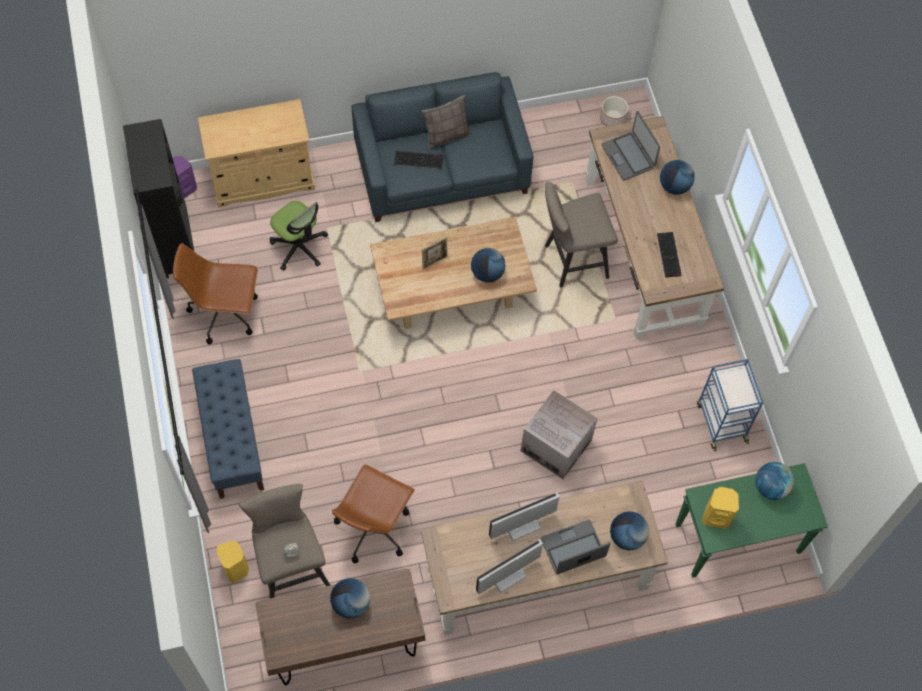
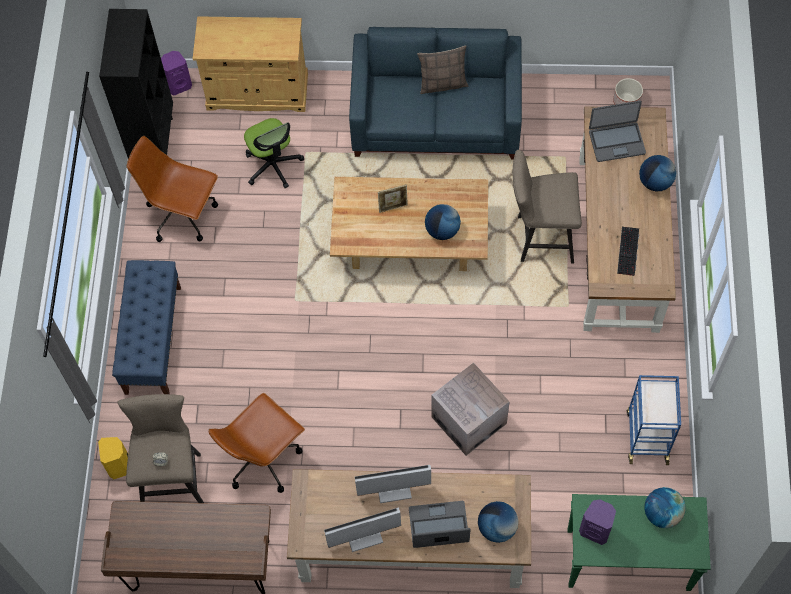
camera: 20 degrees right, 0 degrees up
globe [330,578,370,618] -> none
keyboard [394,151,443,168] -> none
laptop [601,111,660,181] -> laptop turned 90 degrees counterclockwise [589,101,646,162]
yellow speaker [702,487,739,529] -> purple speaker [579,500,616,545]

